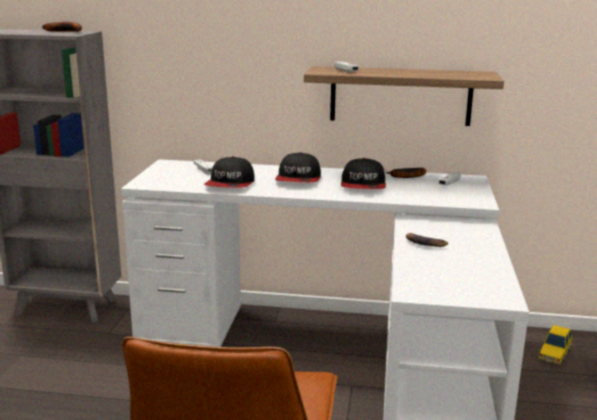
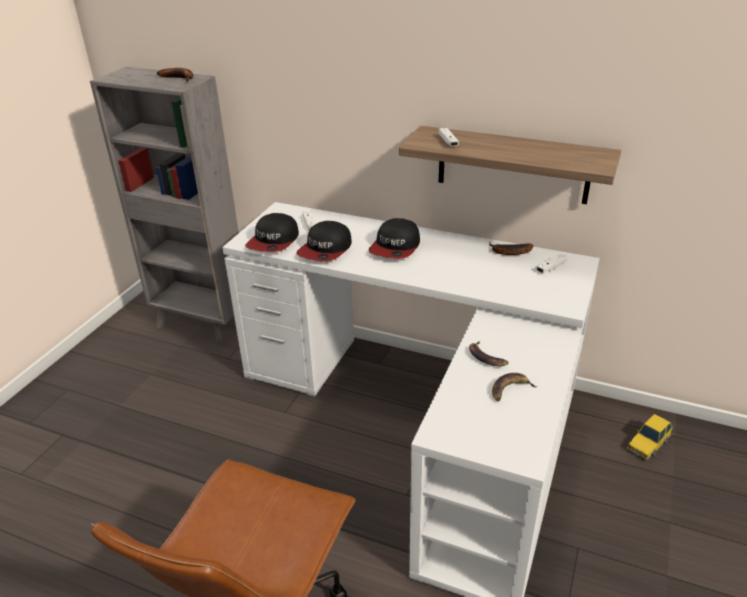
camera: 15 degrees right, 15 degrees up
cap [341,158,386,189] -> cap moved to [246,213,299,252]
none -> banana [492,373,536,401]

